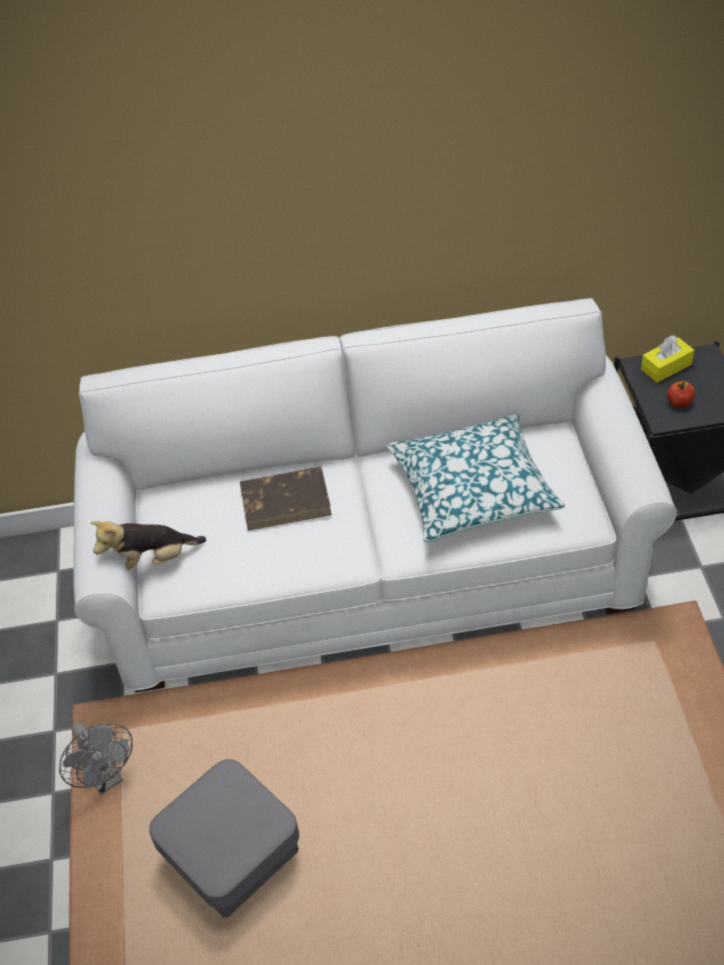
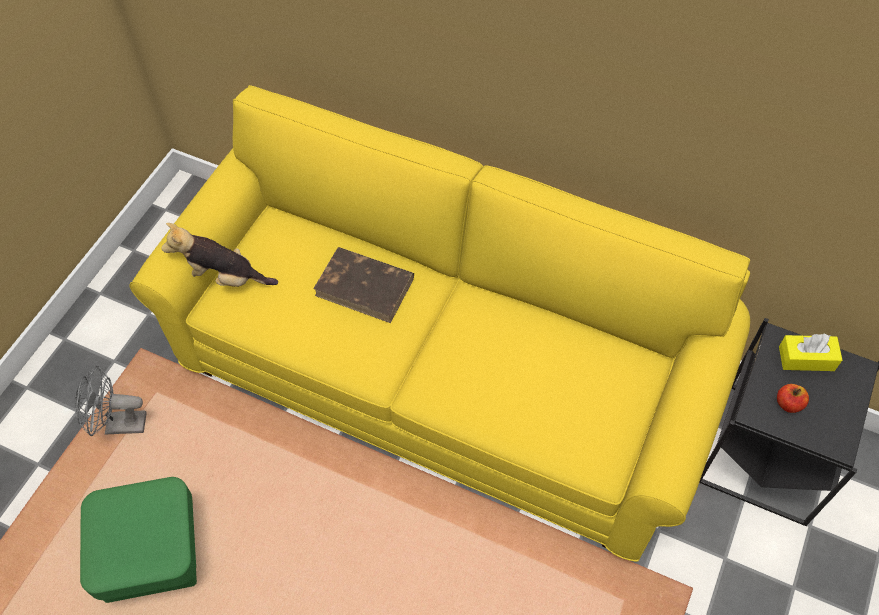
camera: 30 degrees right, 10 degrees up
grey fan [59,722,133,795] -> grey fan turned 90 degrees clockwise [75,366,147,436]
white sofa [74,298,677,693] -> yellow sofa [129,85,750,562]
grey ottoman [149,759,299,918] -> green ottoman [80,477,197,603]
pillow [387,415,565,542] -> none

